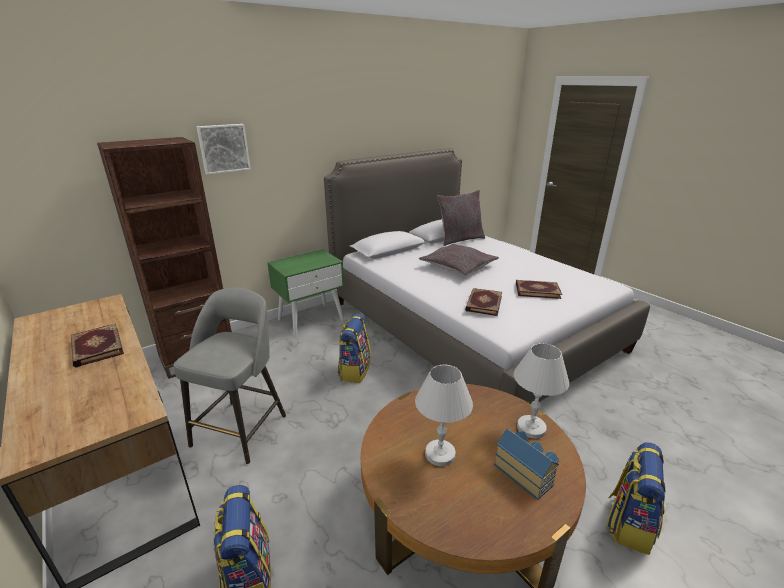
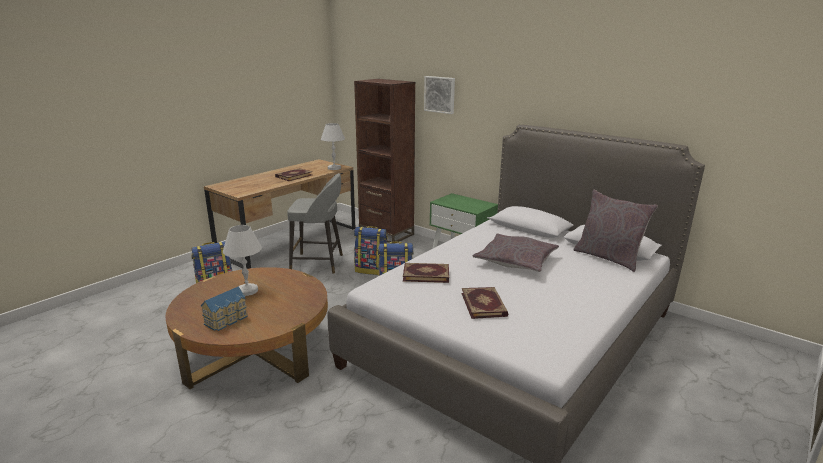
camera: 75 degrees right, 5 degrees down
white table lamp [514,343,569,439] -> white table lamp moved to [321,123,345,170]
backpack [607,442,666,555] -> backpack moved to [354,226,387,275]

